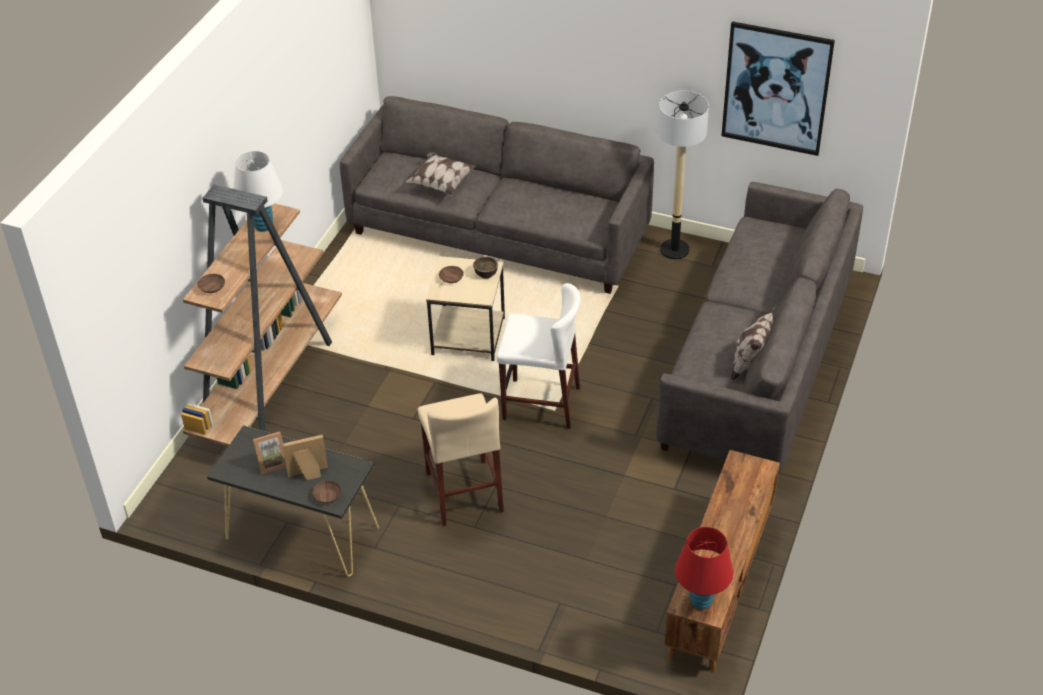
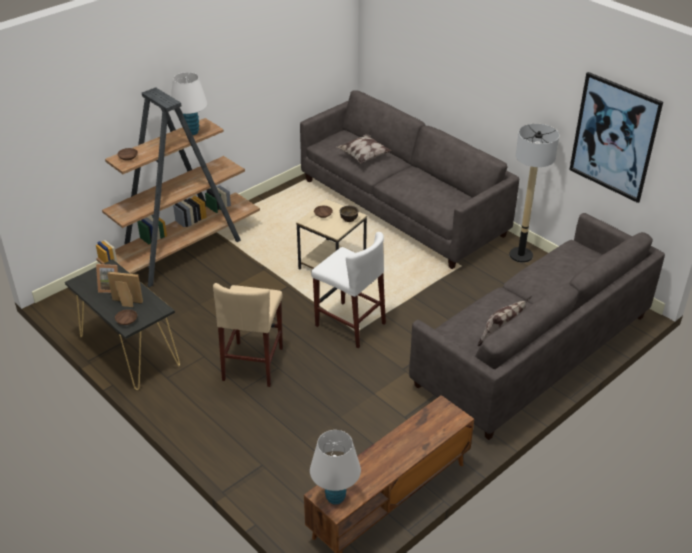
camera: 25 degrees right, 5 degrees down
red table lamp [675,527,733,610] -> white table lamp [310,430,361,505]

